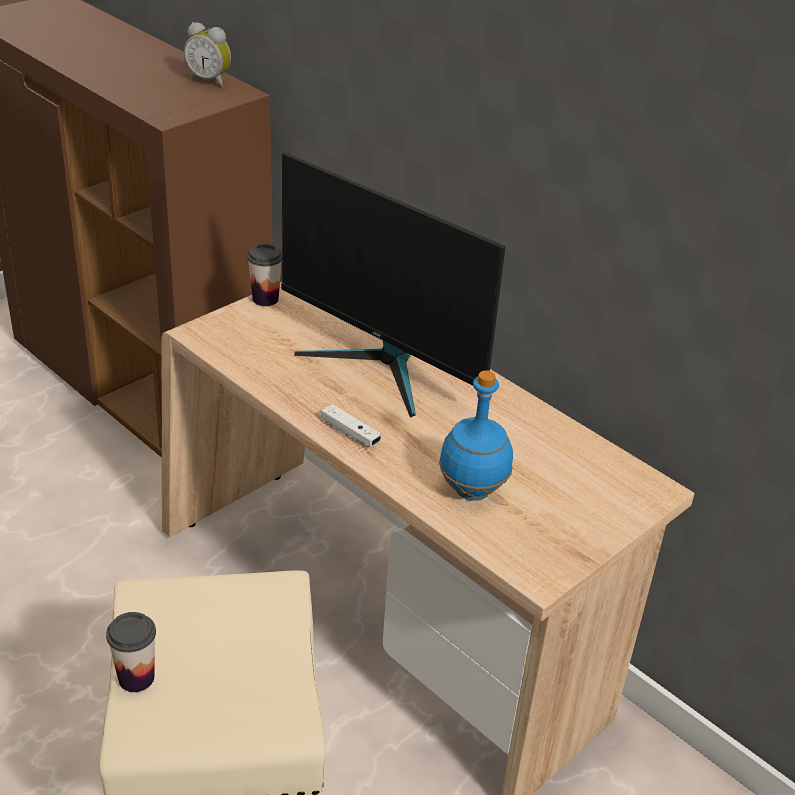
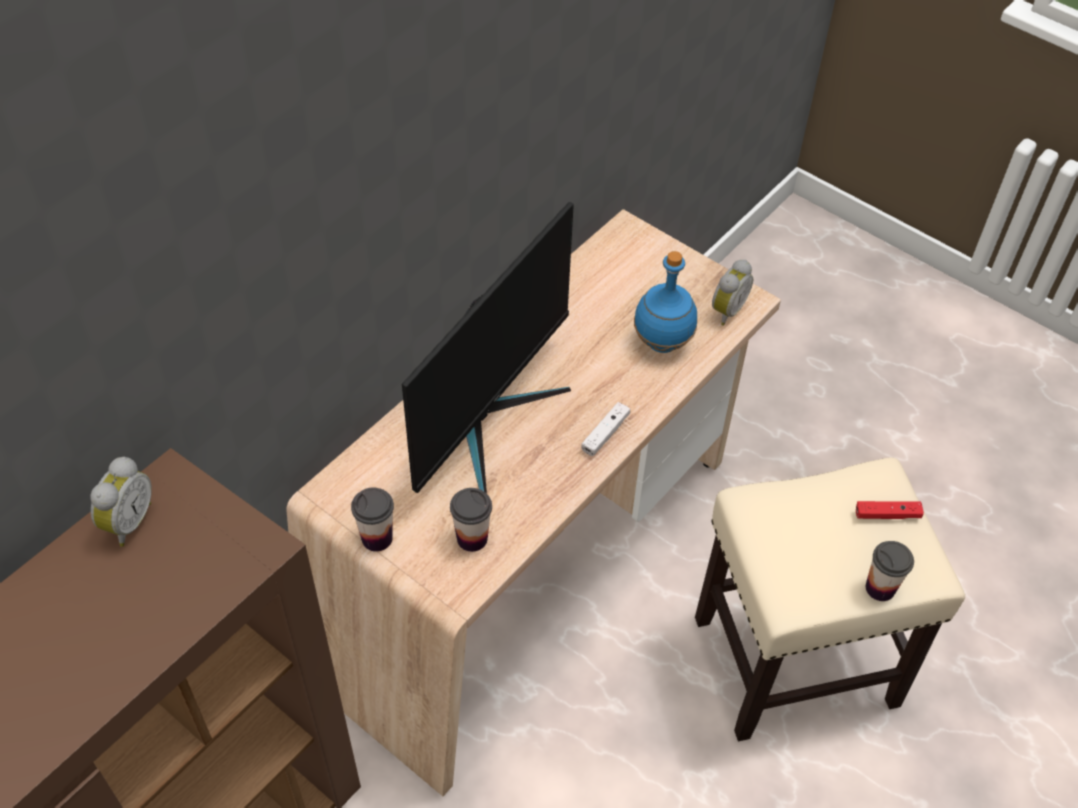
camera: 95 degrees left, 15 degrees up
none -> cup [450,488,492,552]
none -> alarm clock [712,260,753,326]
none -> red game controller [856,501,924,519]

